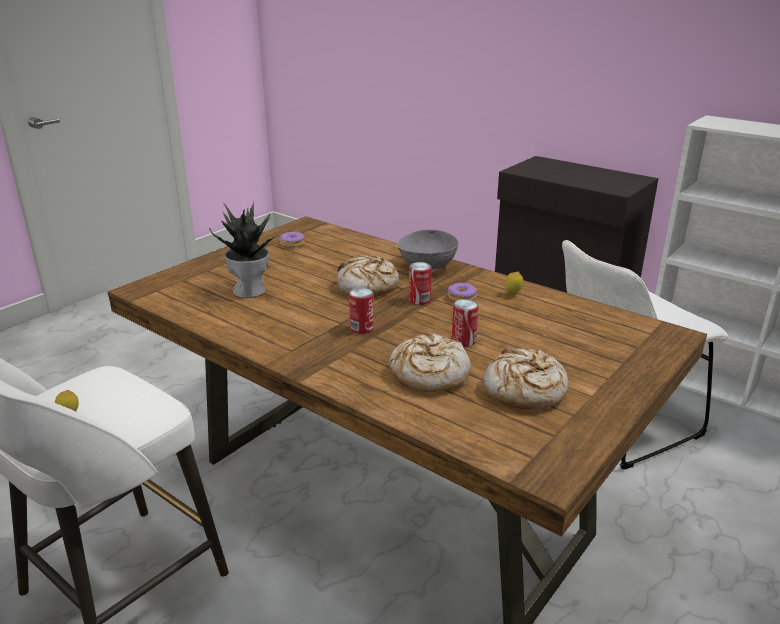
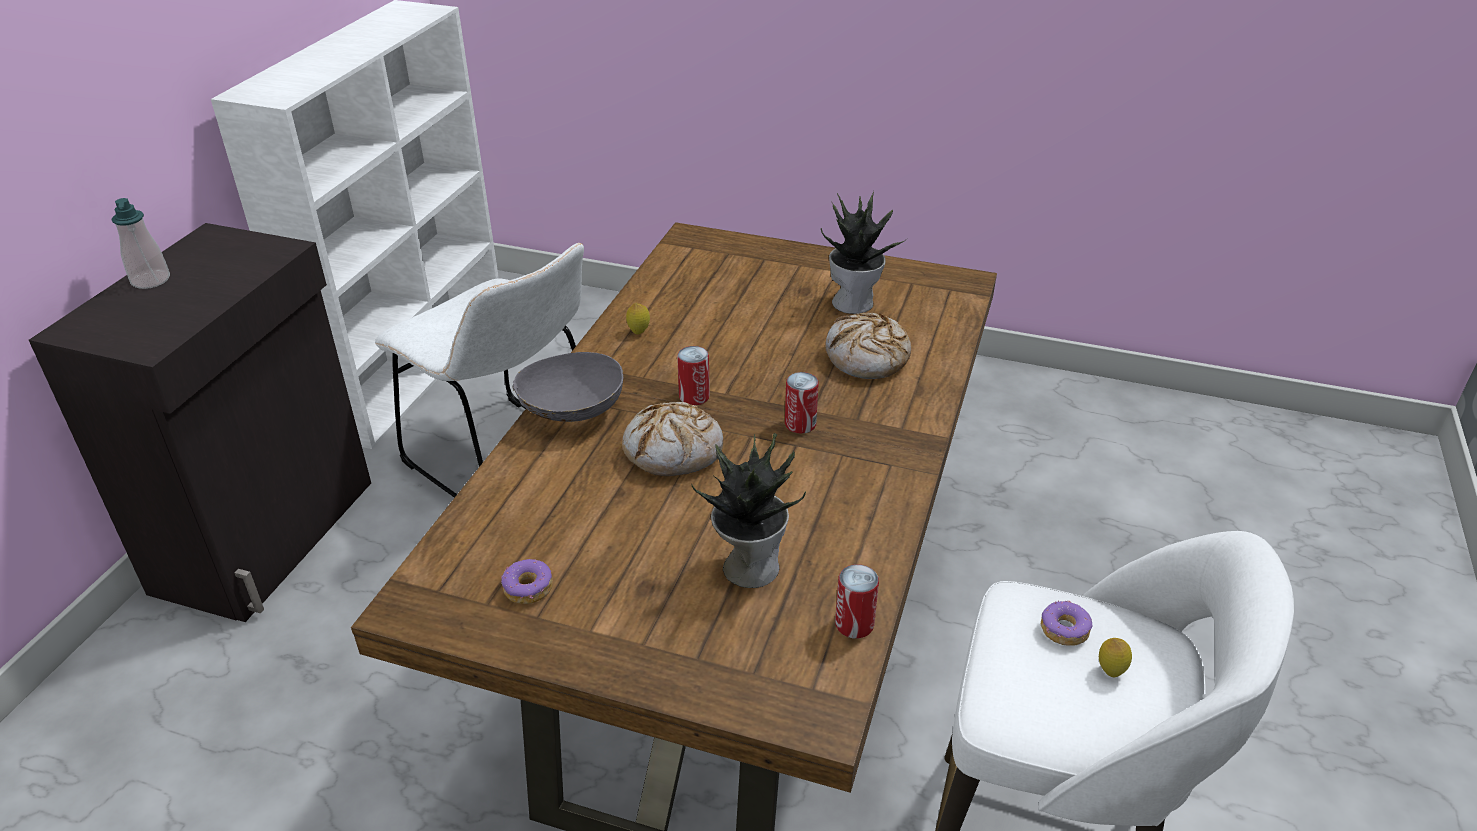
camera: 110 degrees left, 10 degrees up
donut [448,283,477,301] -> donut moved to [1041,601,1092,646]
can [452,299,478,347] -> can moved to [835,564,879,639]
bread [483,348,569,410] -> potted plant [821,191,907,314]
none -> soap dispenser [111,198,170,289]

